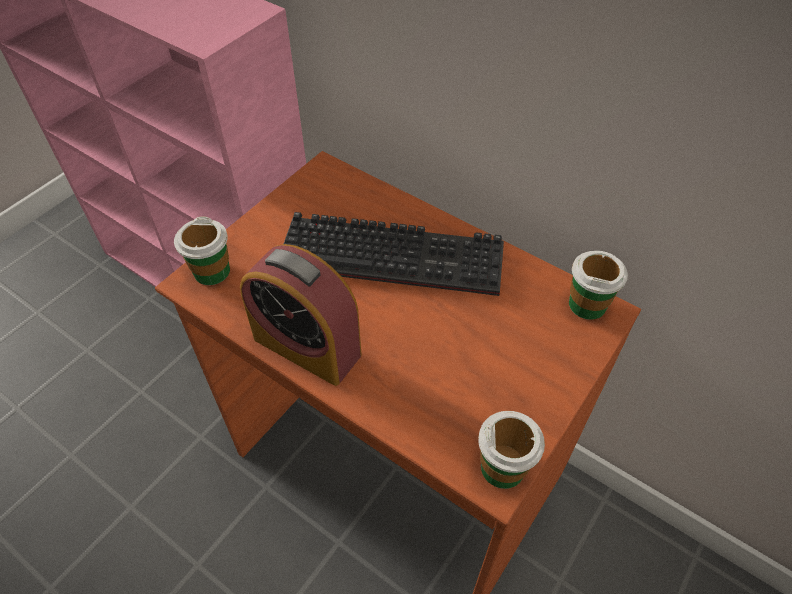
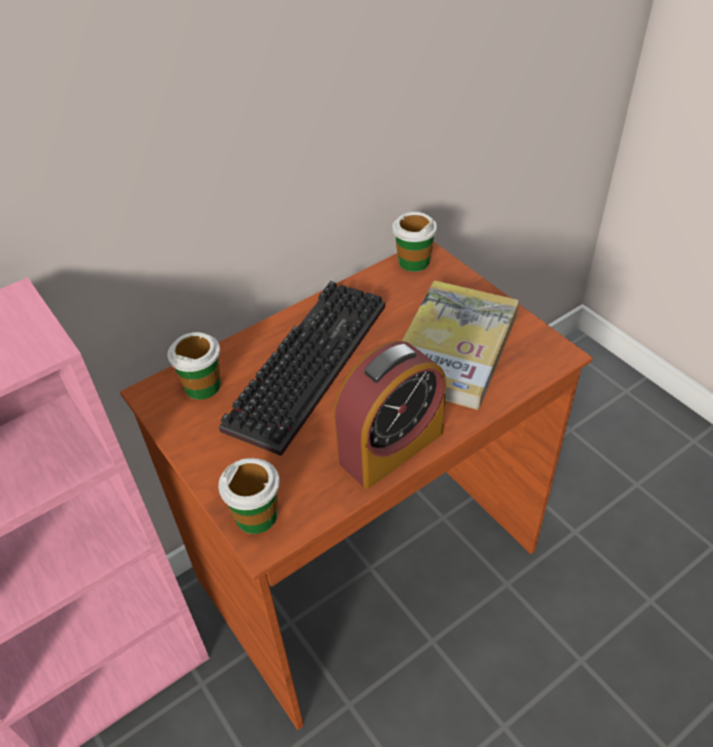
camera: 70 degrees left, 5 degrees down
cup [478,411,545,489] -> cup moved to [167,332,221,400]
none -> book [402,280,519,410]

